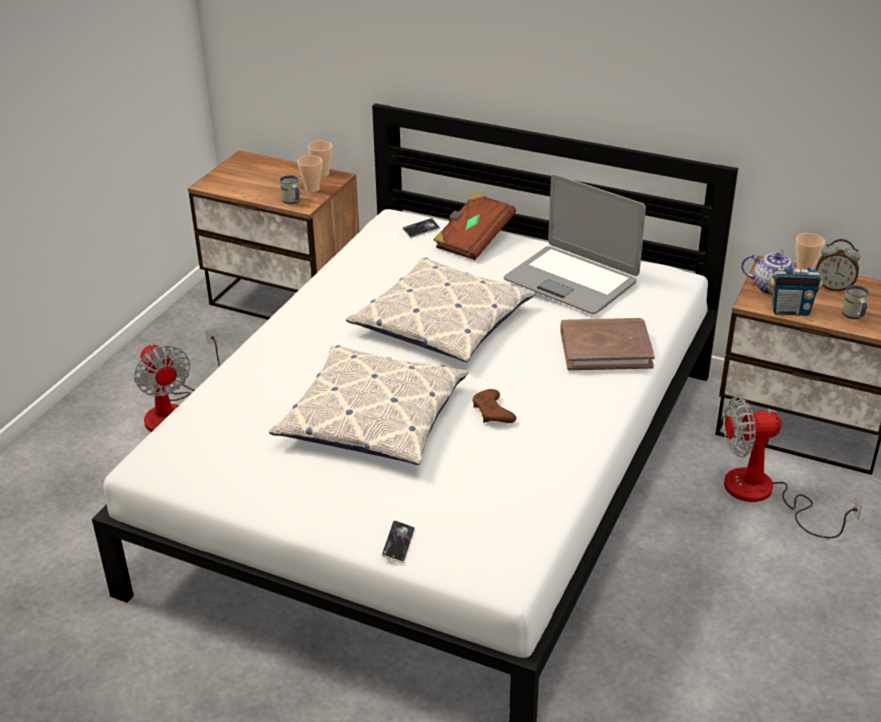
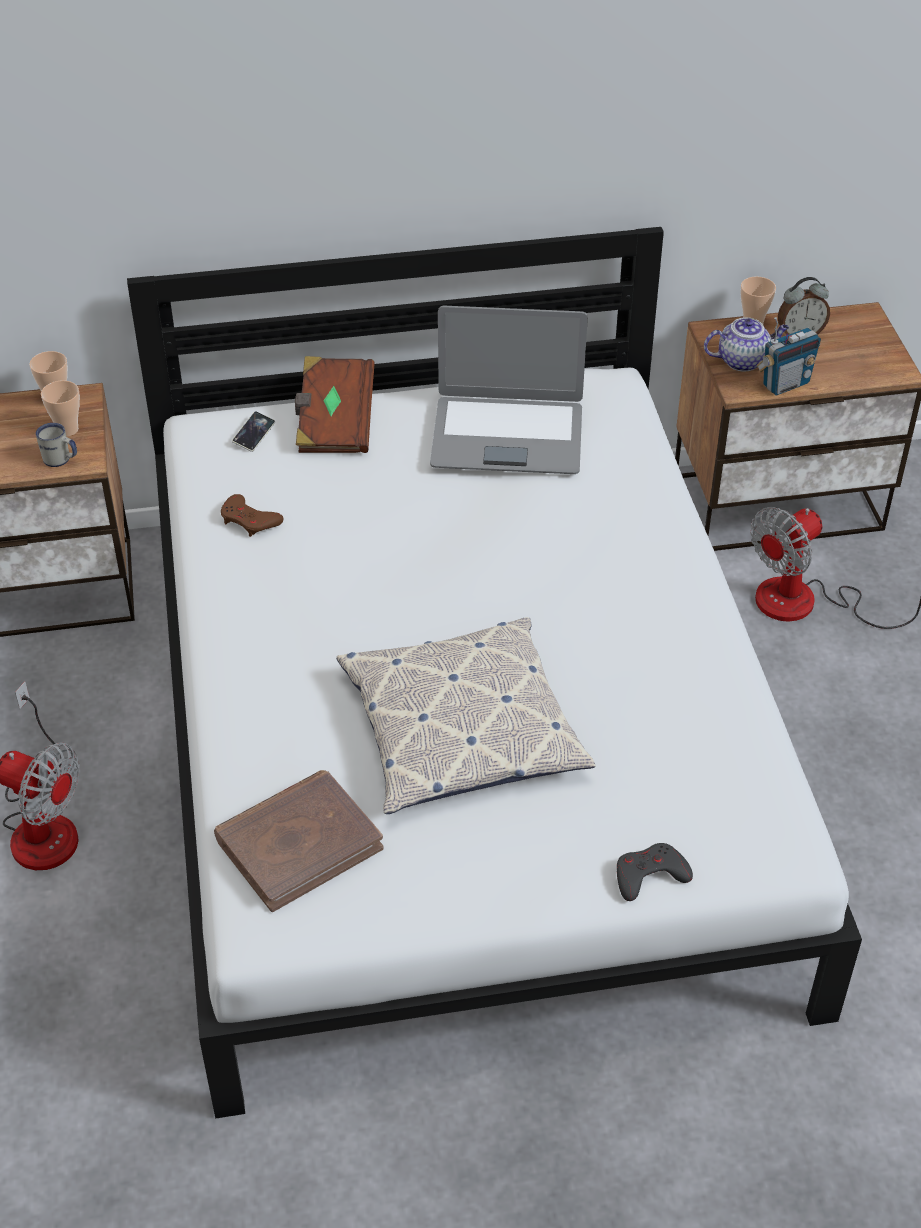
camera: 35 degrees left, 10 degrees up
pillow [346,257,535,362] -> none
phone [381,521,415,563] -> grey game controller [617,843,693,901]
brown game controller [473,389,516,423] -> brown game controller moved to [221,494,283,537]
brown book [561,318,655,370] -> brown book moved to [214,770,384,912]
white mug [842,285,869,319] -> none

